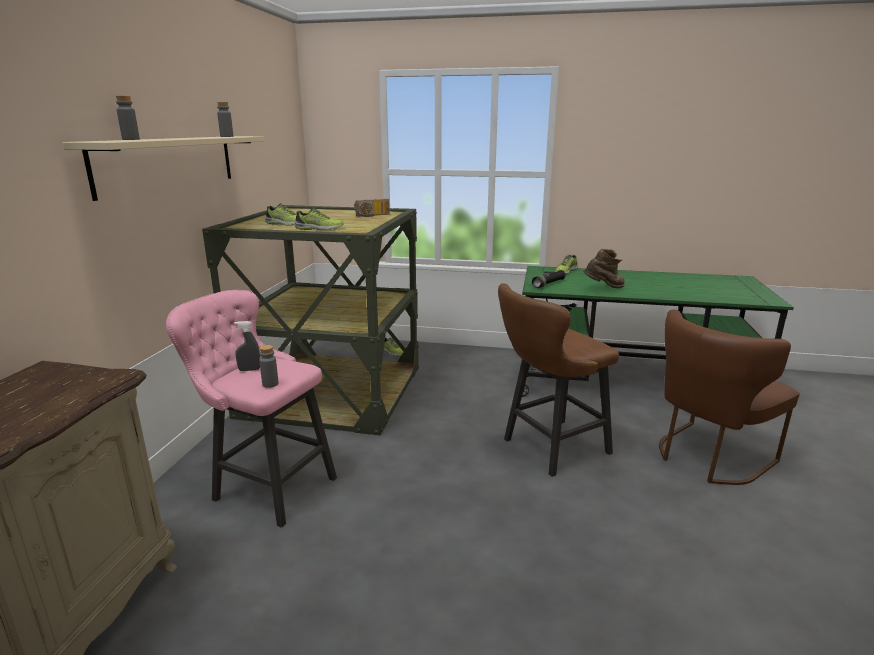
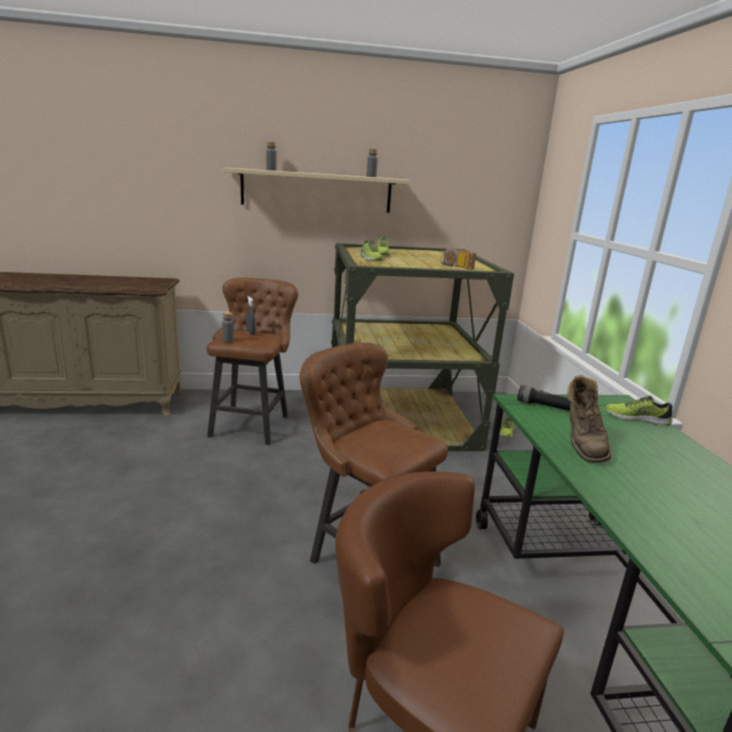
camera: 70 degrees right, 0 degrees up
pink stool [166,290,337,528] -> brown stool [207,278,298,445]
brown boot [583,249,625,288] -> brown boot turned 45 degrees clockwise [567,375,611,463]

